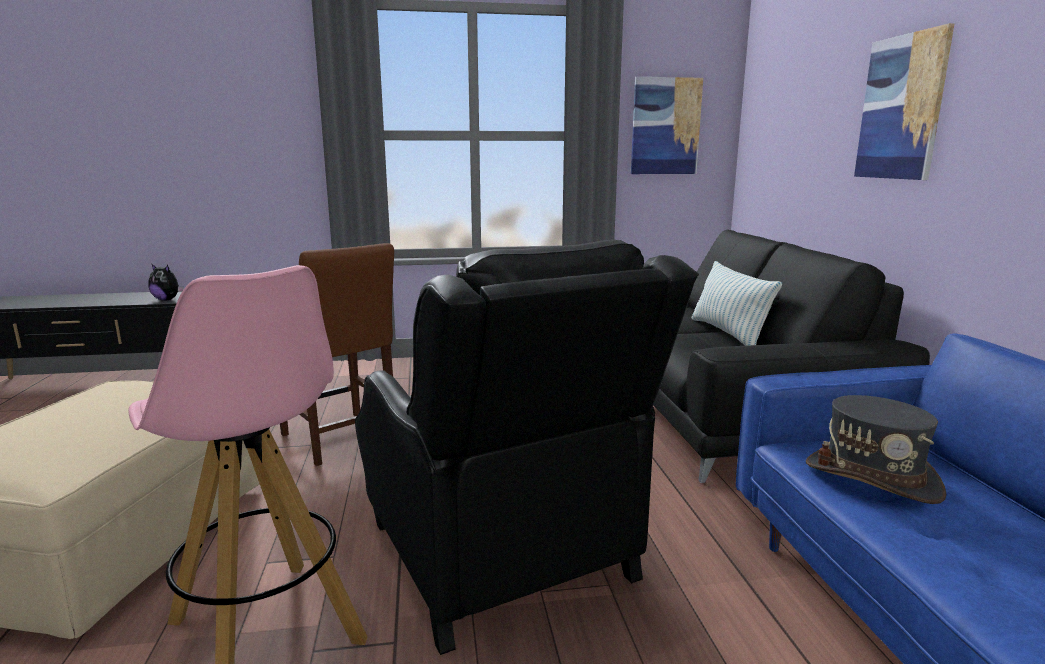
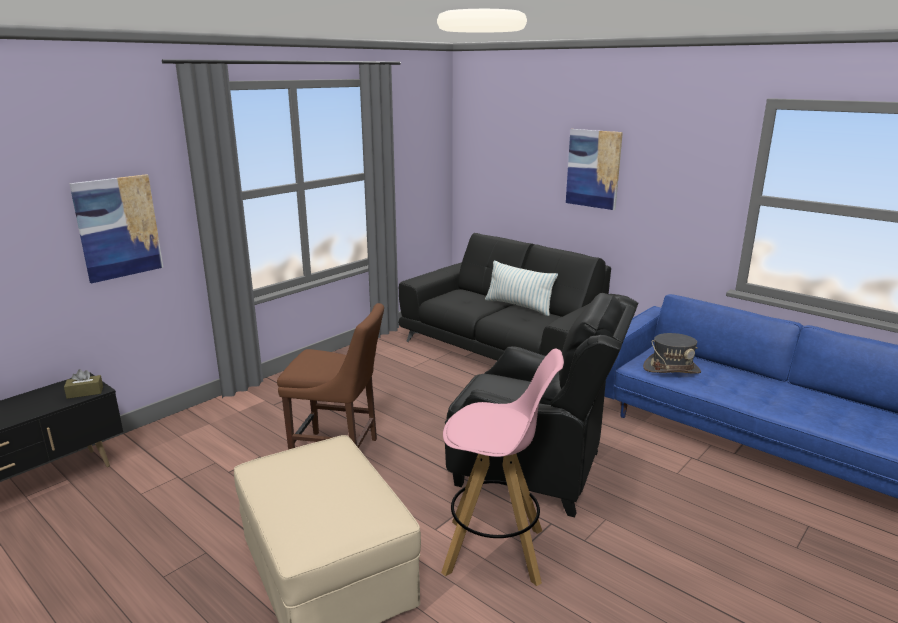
camera: 40 degrees left, 5 degrees up
plush toy [149,264,184,301] -> brown tissue box [64,369,103,399]
picture [631,77,703,174] -> picture moved to [69,174,163,284]

